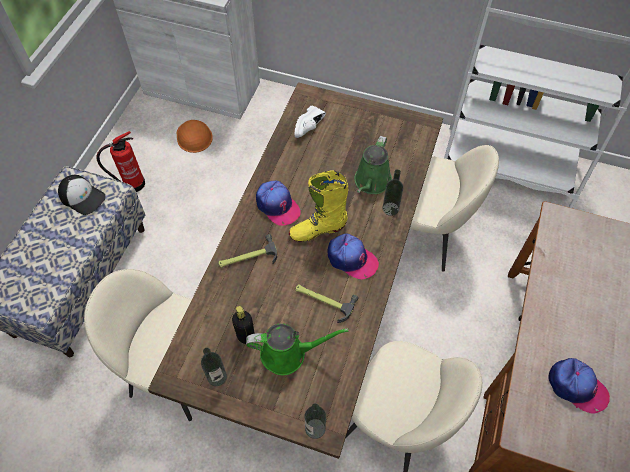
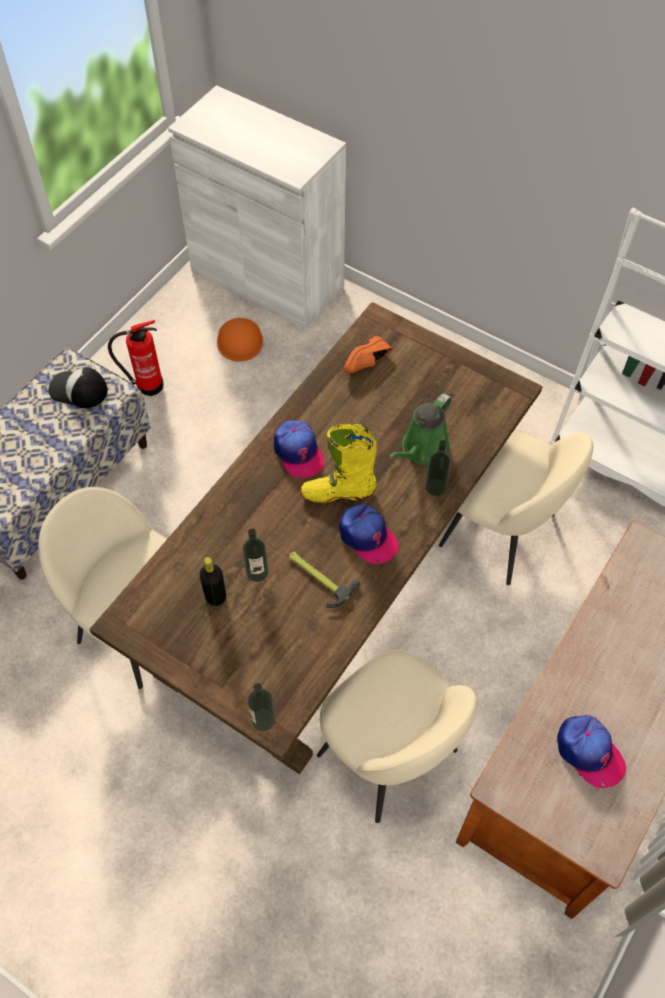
camera: 15 degrees right, 0 degrees up
cap [58,175,106,215] -> cap turned 150 degrees clockwise [48,367,108,408]
bottle [201,348,227,386] -> bottle moved to [243,529,268,582]
hammer [219,234,277,268] -> none
green watering can [246,324,349,375] -> none
white shoe [295,106,326,138] -> orange shoe [344,336,393,374]

